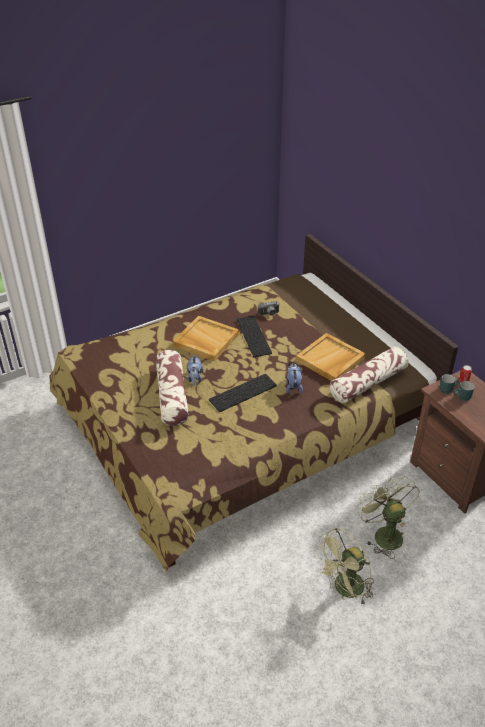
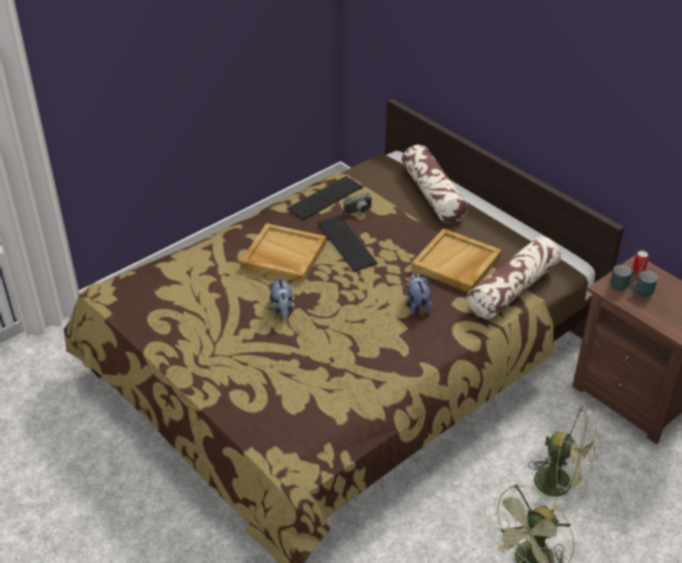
camera: 10 degrees left, 0 degrees up
pillow [156,350,189,426] -> pillow moved to [402,145,468,223]
keyboard [209,374,277,412] -> keyboard moved to [287,176,362,220]
green fan [356,476,420,559] -> green fan turned 150 degrees clockwise [528,406,601,511]

